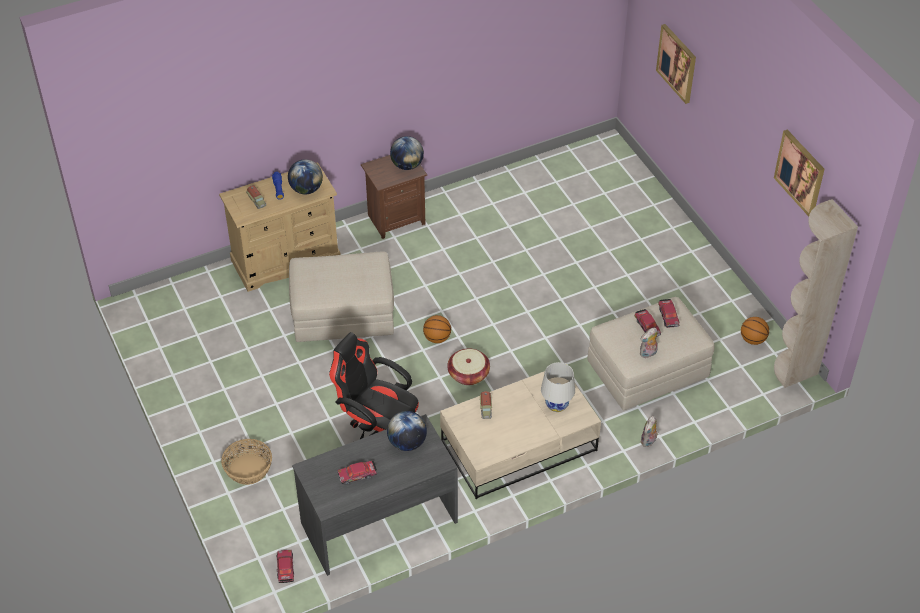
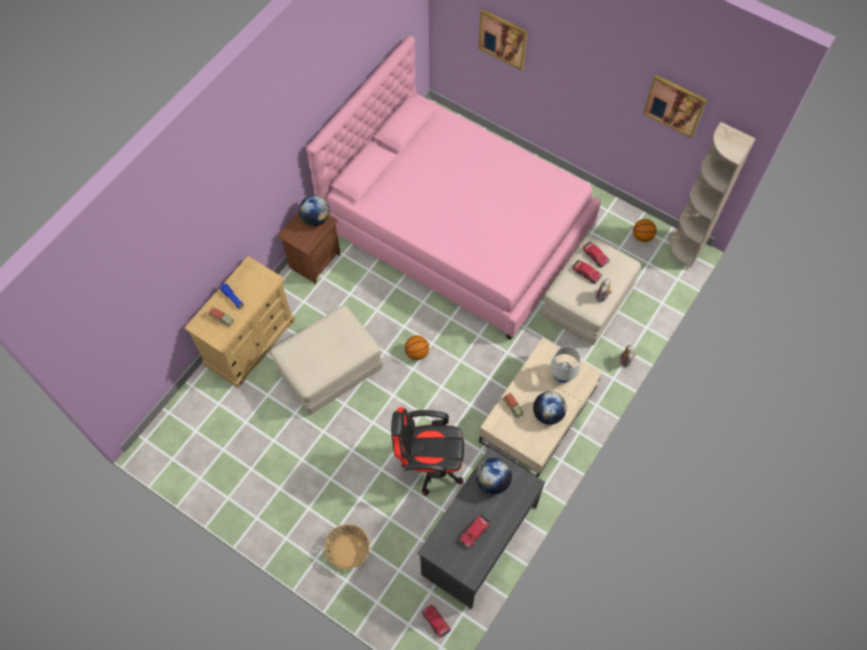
camera: 30 degrees left, 15 degrees up
globe [288,159,323,194] -> globe moved to [533,391,567,425]
basket [447,348,490,385] -> none
none -> pink bed [306,36,601,340]

